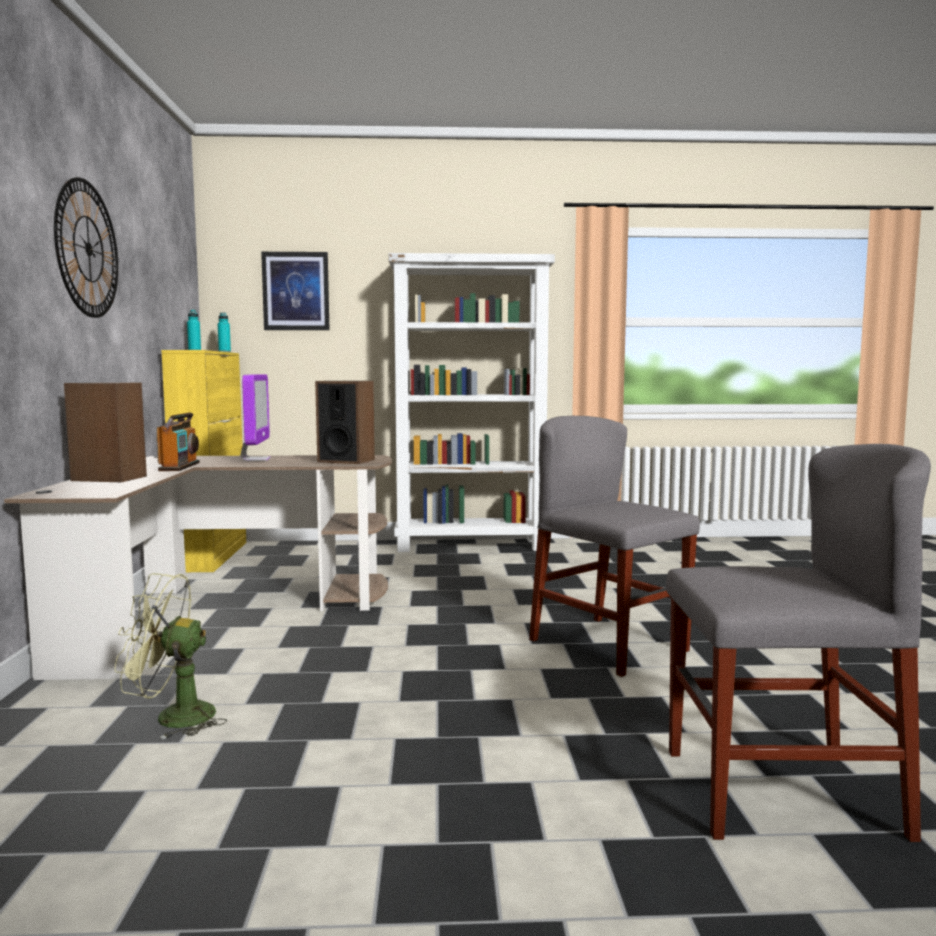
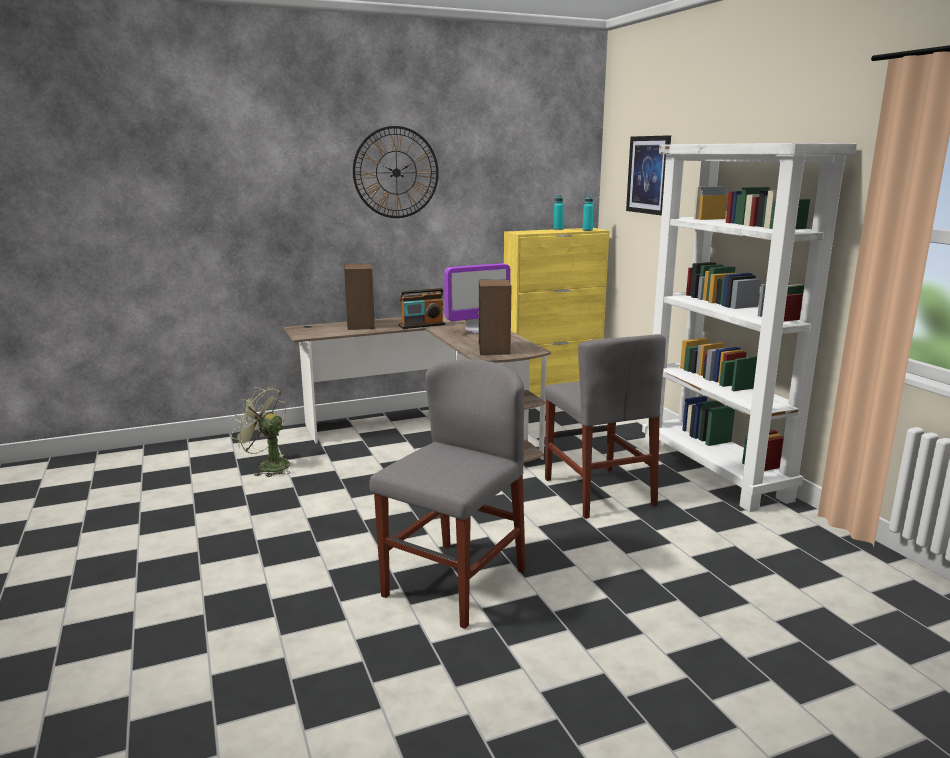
camera: 70 degrees right, 10 degrees up
green fan [114,573,227,740] -> green fan turned 45 degrees counterclockwise [231,387,290,477]
grey chair [666,444,931,842] -> grey chair moved to [545,334,666,519]

